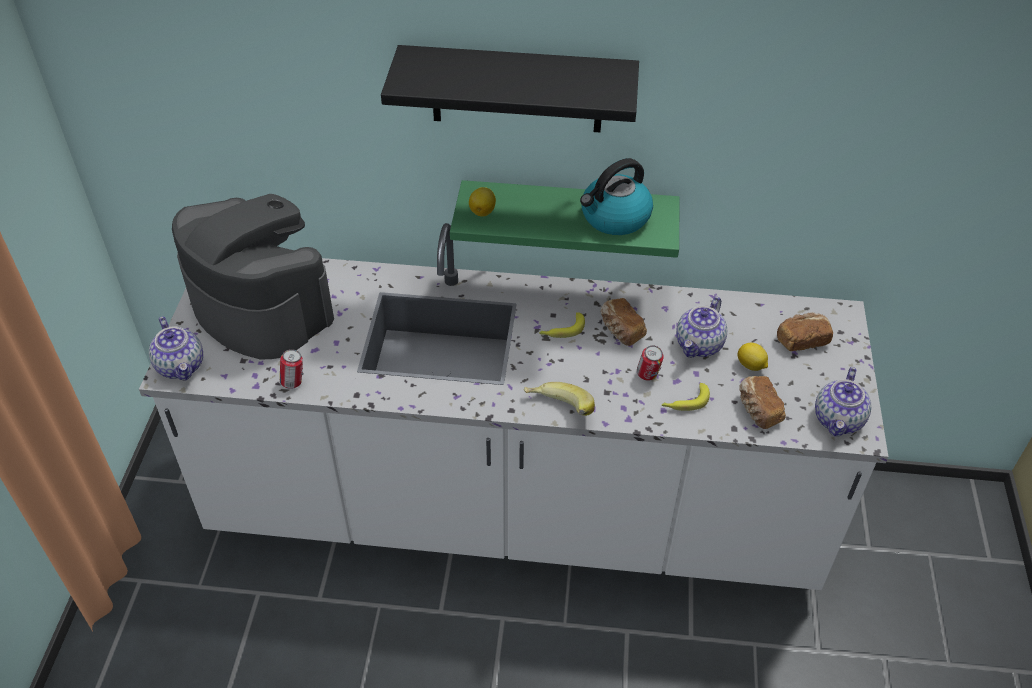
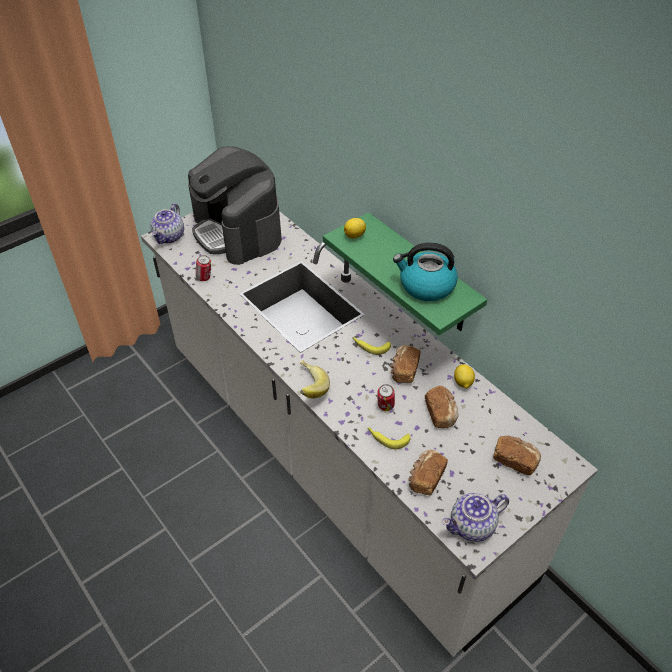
camera: 45 degrees right, 0 degrees up
coffee machine [172,194,334,359] -> coffee machine turned 150 degrees clockwise [188,146,282,265]
black shelf [381,45,639,132] -> none
teapot [676,296,727,357] -> bread [425,386,458,428]
lemon [738,342,768,371] -> lemon moved to [454,365,475,389]

